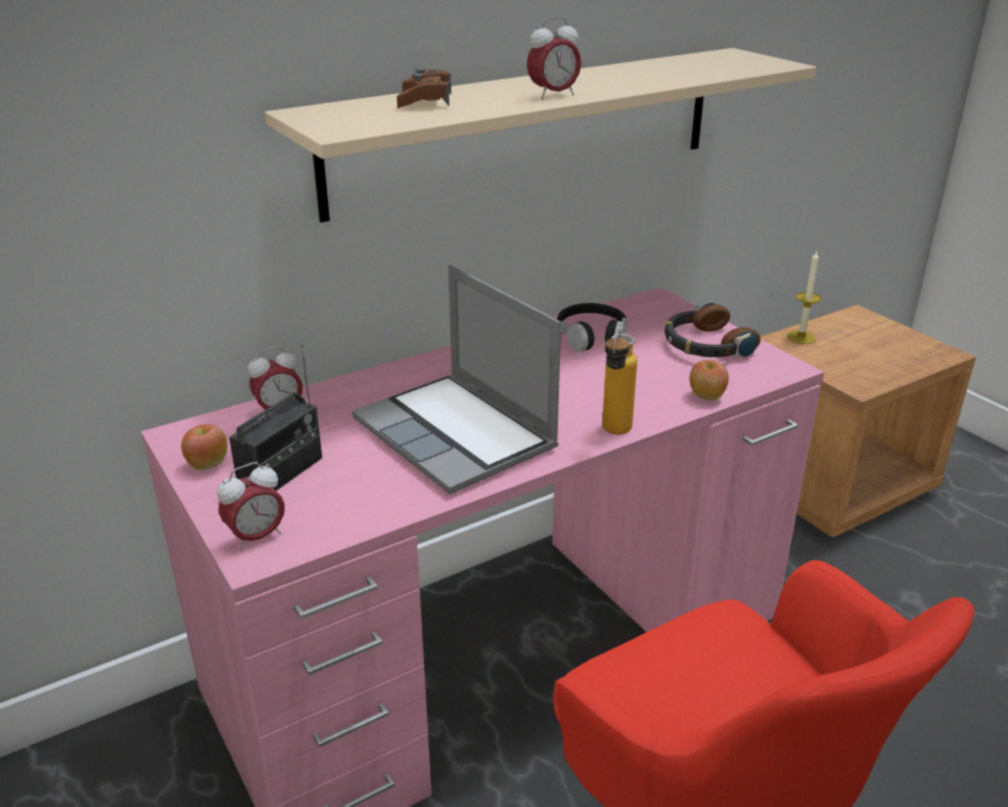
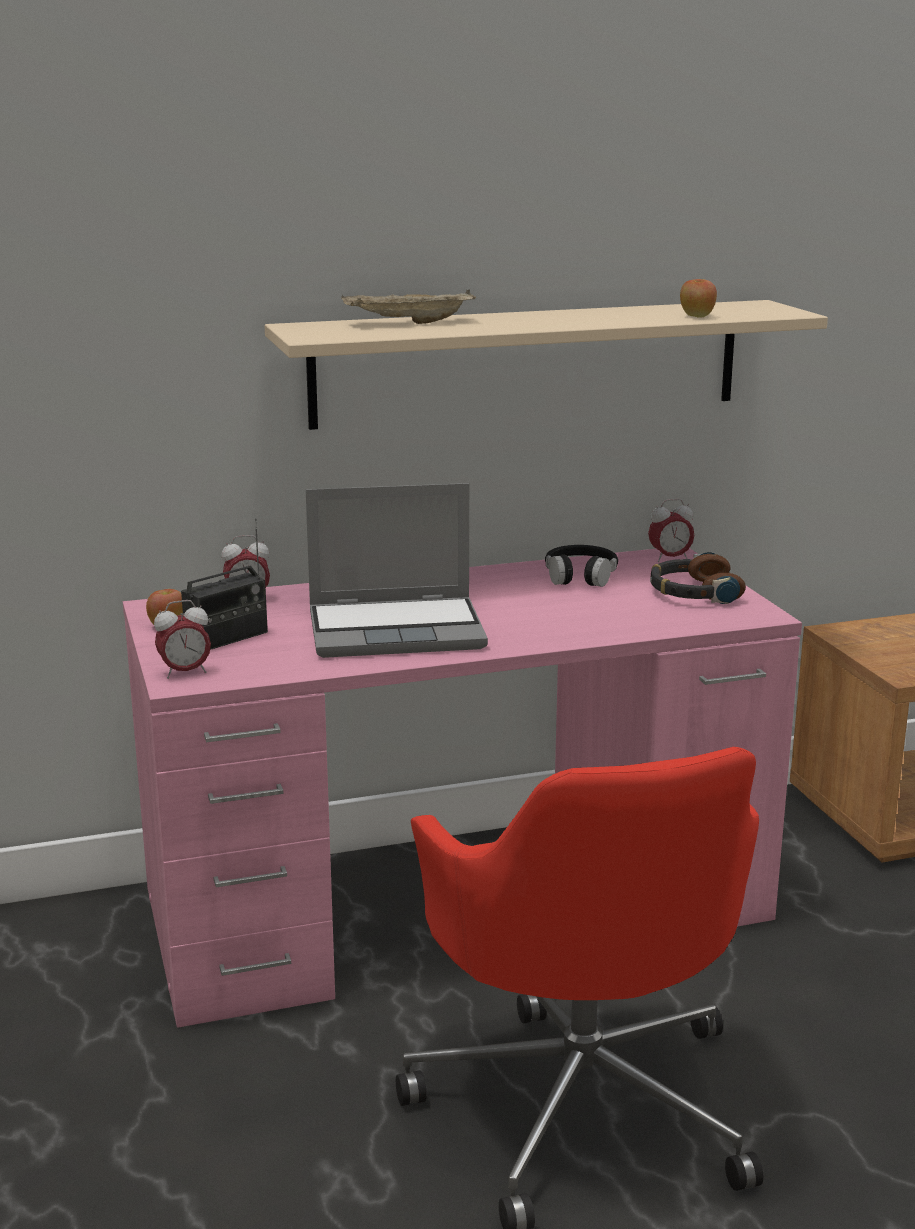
camera: 15 degrees right, 10 degrees down
laptop [352,265,561,494] -> laptop turned 75 degrees counterclockwise [306,483,488,658]
brown game controller [397,68,451,108] -> beige tray [341,289,476,324]
alarm clock [527,17,581,99] -> alarm clock moved to [648,499,694,562]
bottle [602,329,637,434] -> none
apple [690,360,729,401] -> apple moved to [680,279,717,318]
candle [787,251,821,344] -> none

